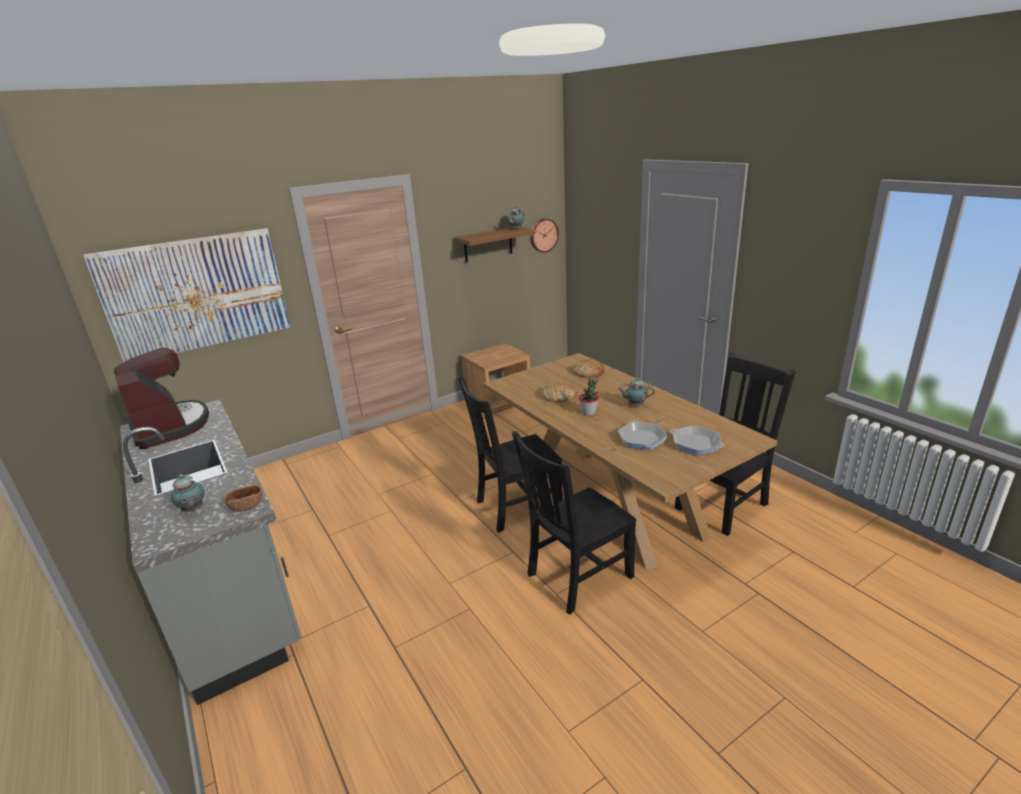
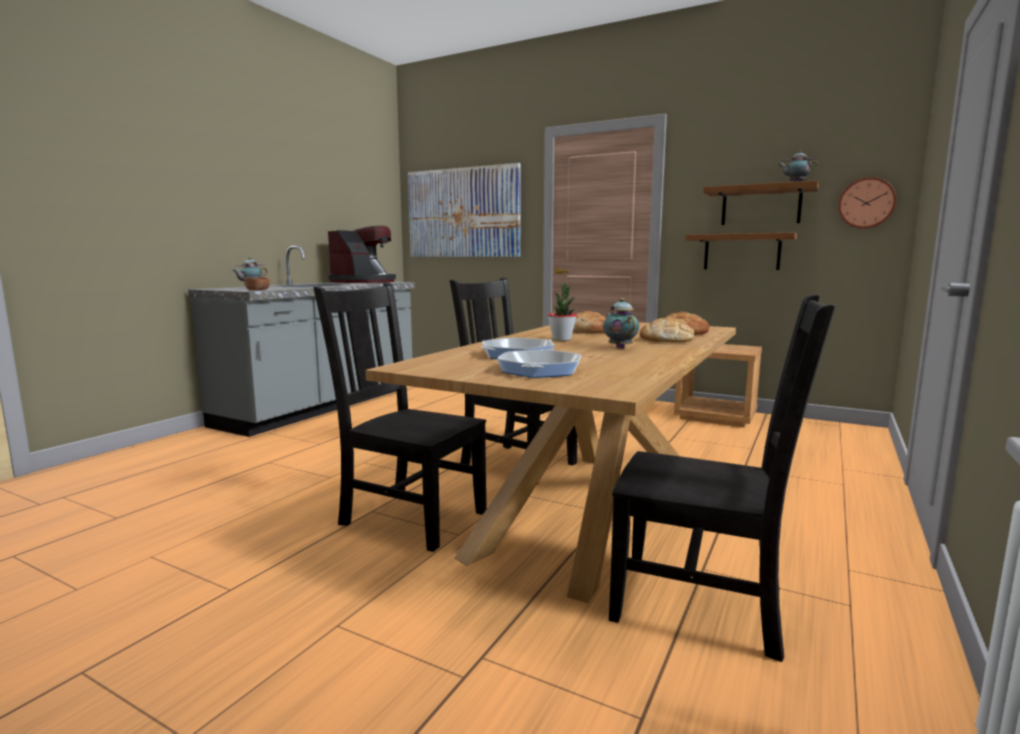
camera: 60 degrees right, 15 degrees down
none -> bread [640,317,694,342]
none -> brown shelf [685,233,797,270]

